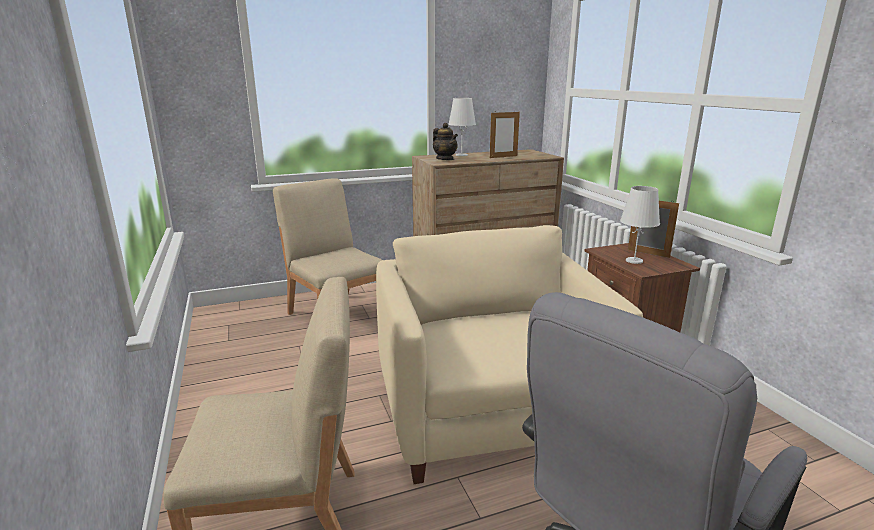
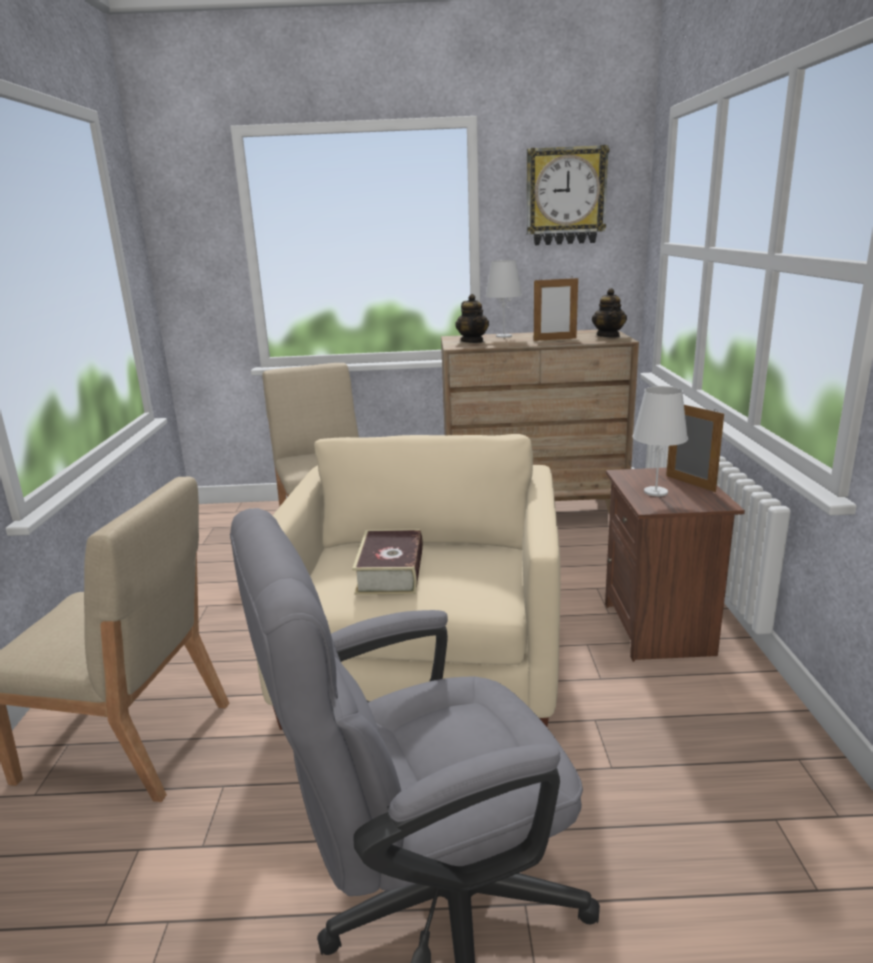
camera: 20 degrees right, 0 degrees up
none -> book [352,529,423,595]
none -> wall clock [526,145,609,245]
none -> teapot [592,288,627,338]

